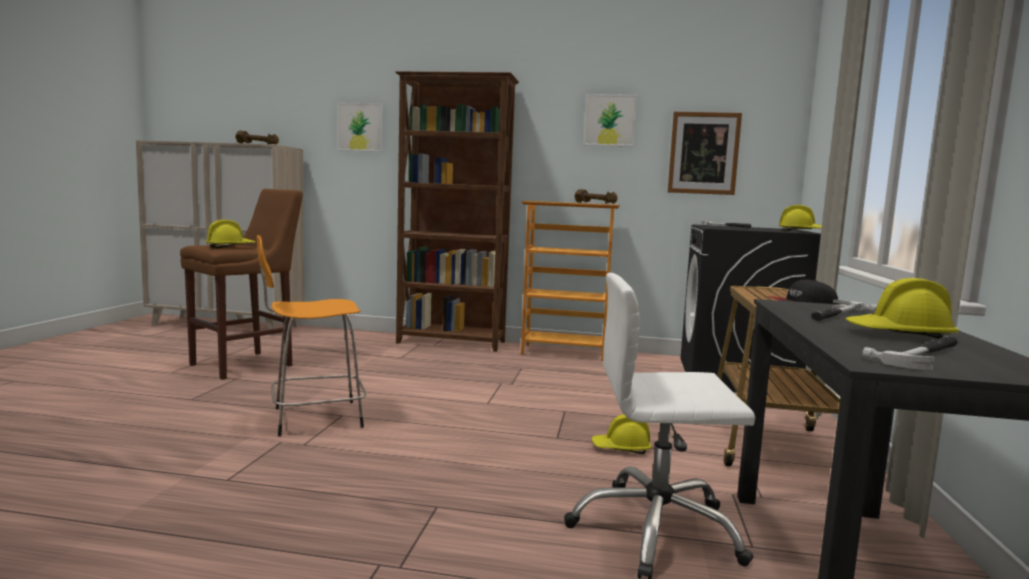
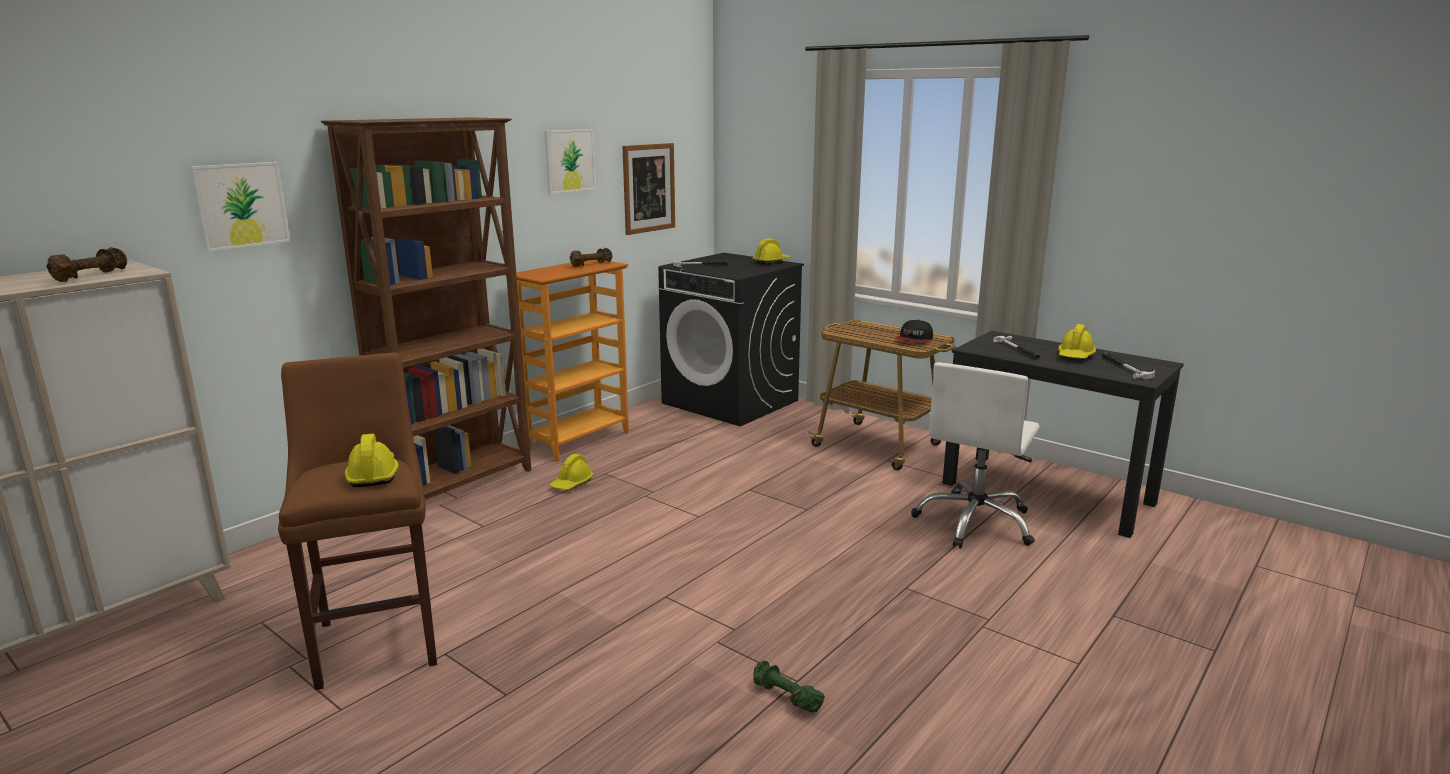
camera: 60 degrees left, 10 degrees up
orange stool [257,235,367,436] -> none
yellow hard hat [592,414,651,454] -> yellow hard hat moved to [550,454,594,490]
none -> green dumbbell [753,661,825,713]

